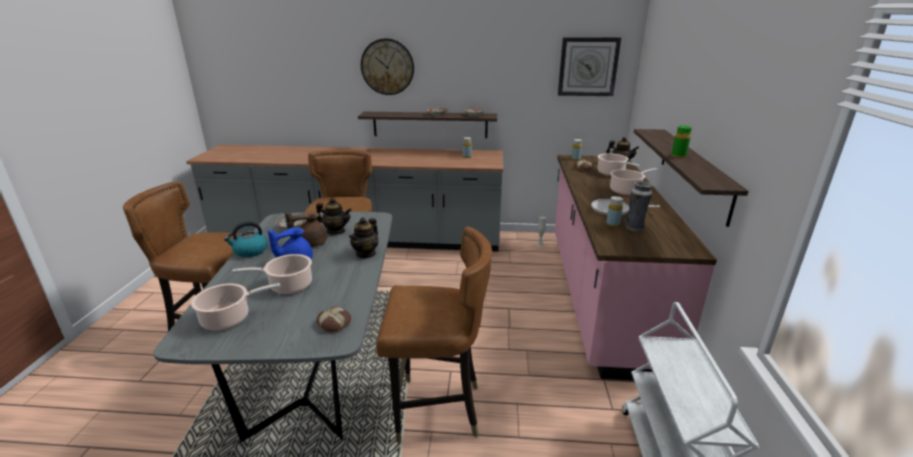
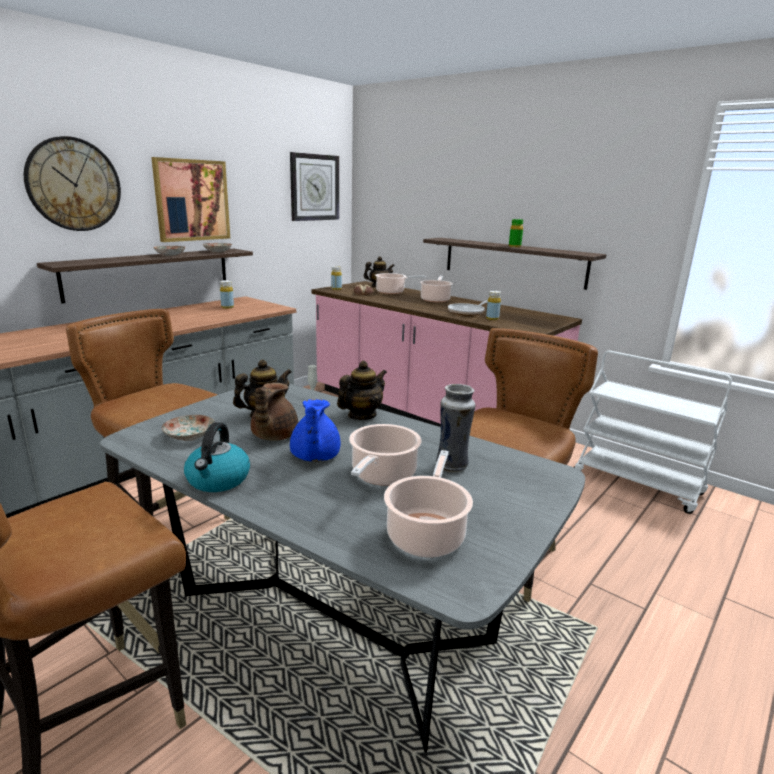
camera: 55 degrees left, 5 degrees down
bread [316,307,351,333] -> none
teapot [349,217,378,259] -> teapot turned 105 degrees counterclockwise [337,361,387,420]
vase [625,181,652,232] -> vase moved to [436,384,476,473]
none -> picture [151,157,230,242]

